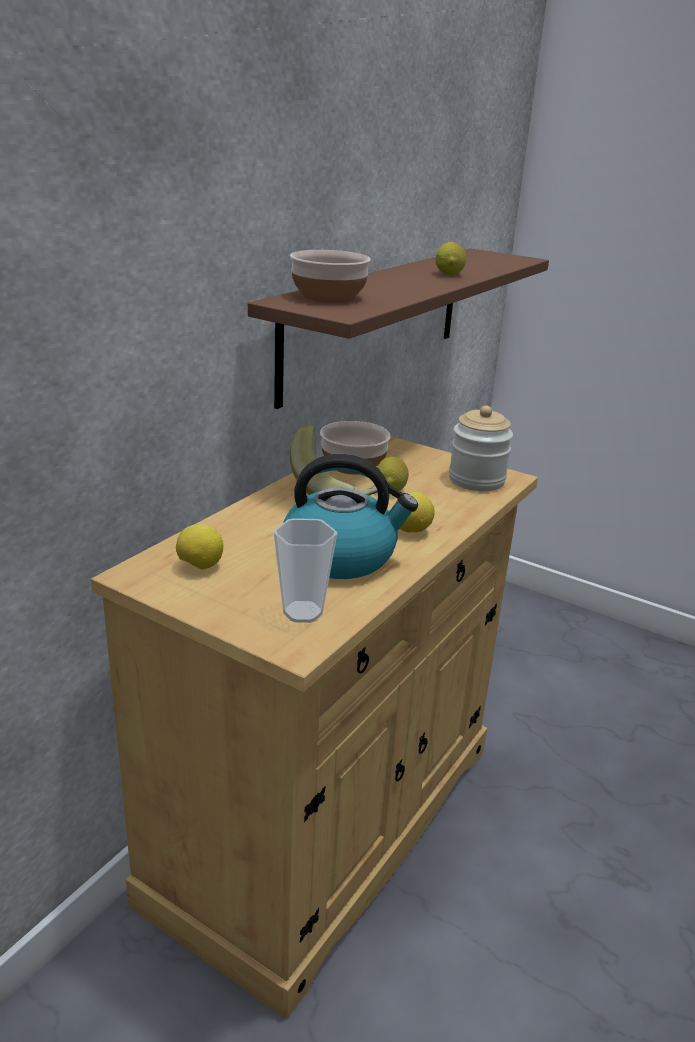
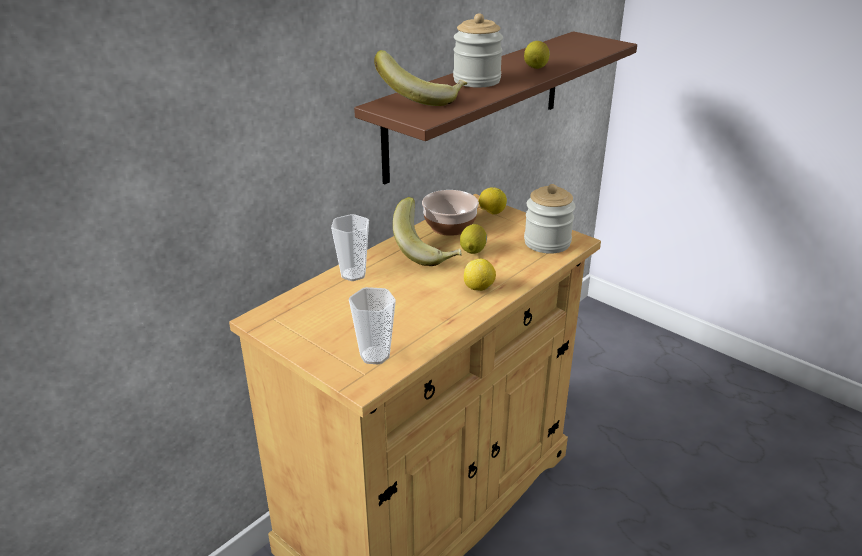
camera: 10 degrees right, 5 degrees up
lemon [176,524,223,570] -> lemon moved to [479,187,507,215]
kettle [283,454,418,579] -> none
bowl [290,250,371,303] -> banana [374,50,467,106]
none -> cup [331,214,369,281]
none -> jar [453,13,503,88]

